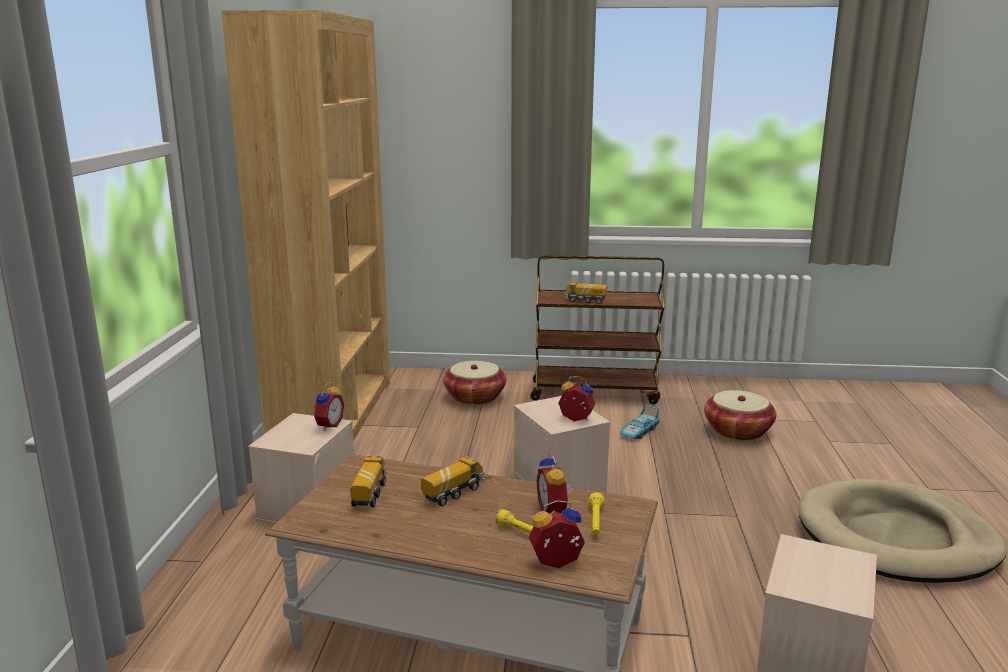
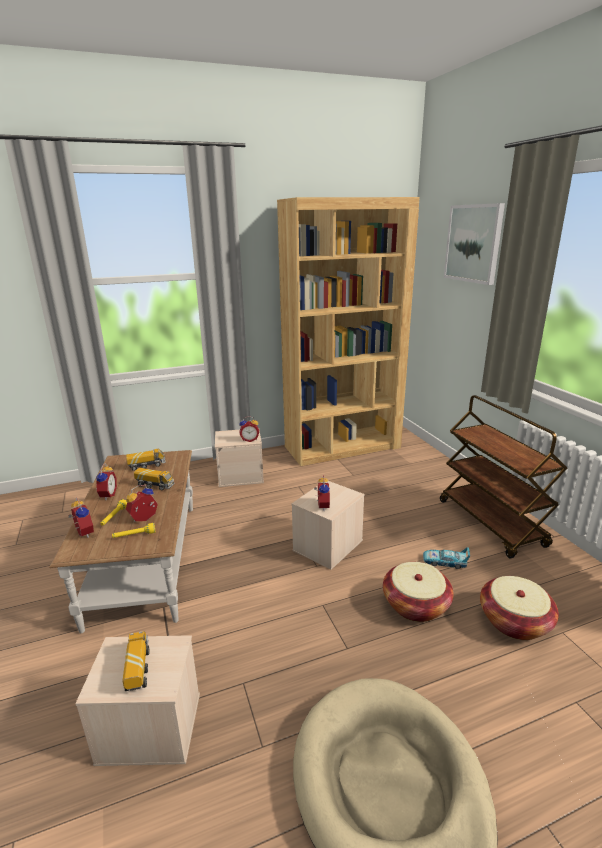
camera: 65 degrees right, 5 degrees up
basket [443,361,506,405] -> basket moved to [383,562,454,622]
toy truck [564,282,607,304] -> toy truck moved to [122,631,149,691]
none -> alarm clock [96,463,117,500]
none -> picture [444,203,505,285]

